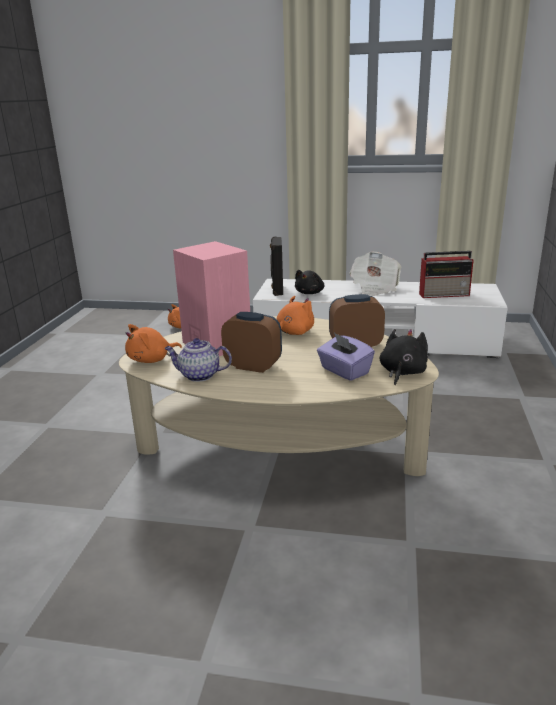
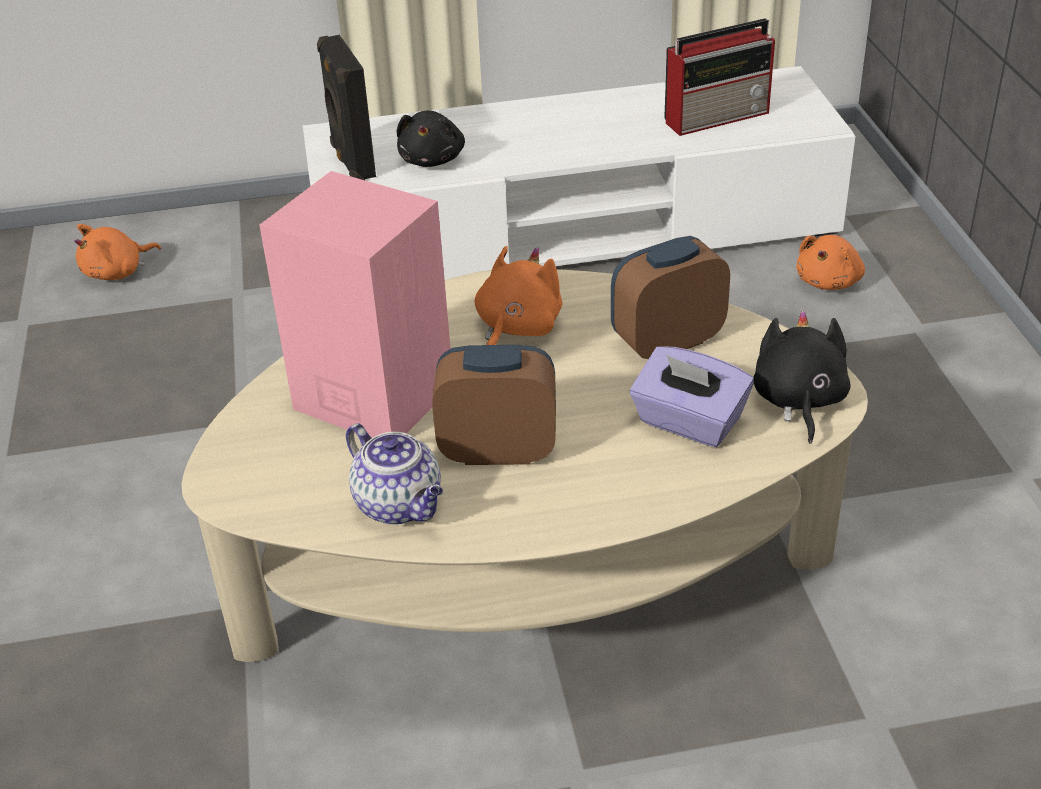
camera: 20 degrees left, 15 degrees up
orange plush toy [125,324,182,363] -> orange plush toy moved to [796,235,865,290]
teapot [164,338,232,382] -> teapot turned 120 degrees counterclockwise [346,423,443,525]
newspaper [349,252,401,296] -> none

